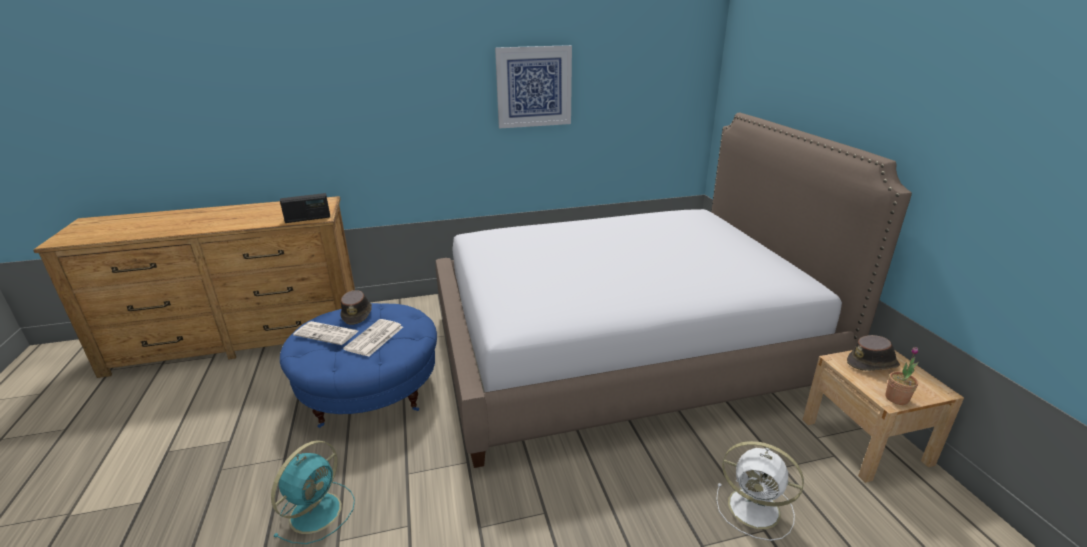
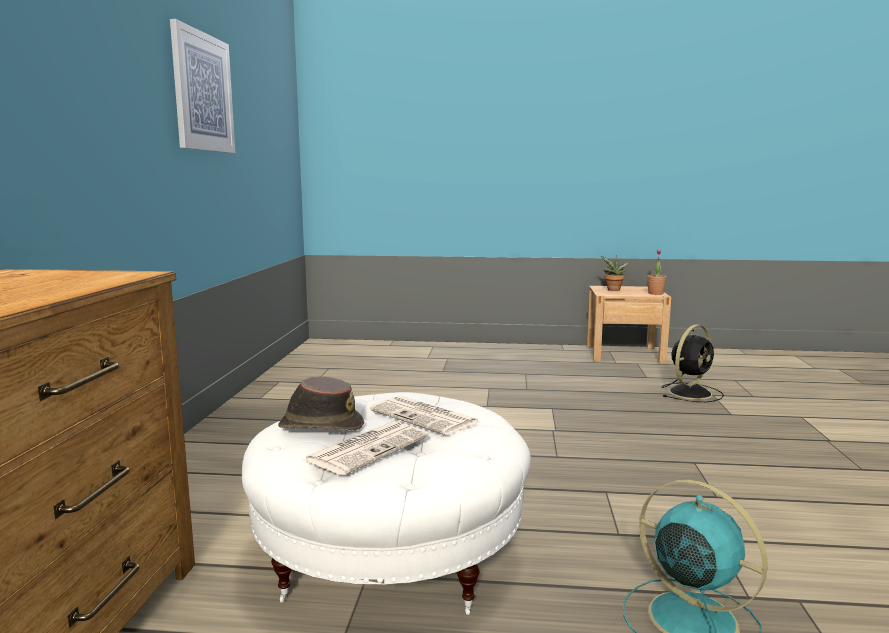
camera: 70 degrees left, 15 degrees down
radio [280,193,330,223] -> none
blue ottoman [280,303,437,428] -> white ottoman [242,392,531,615]
bed [435,113,912,468] -> none
white fan [716,441,804,541] -> black fan [661,324,724,402]
brown hat [847,335,900,371] -> potted plant [601,255,630,291]

